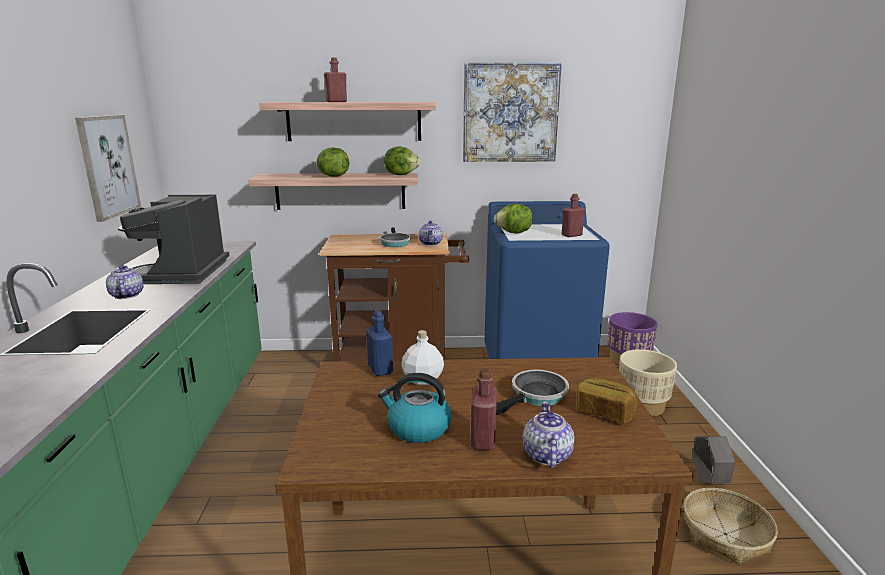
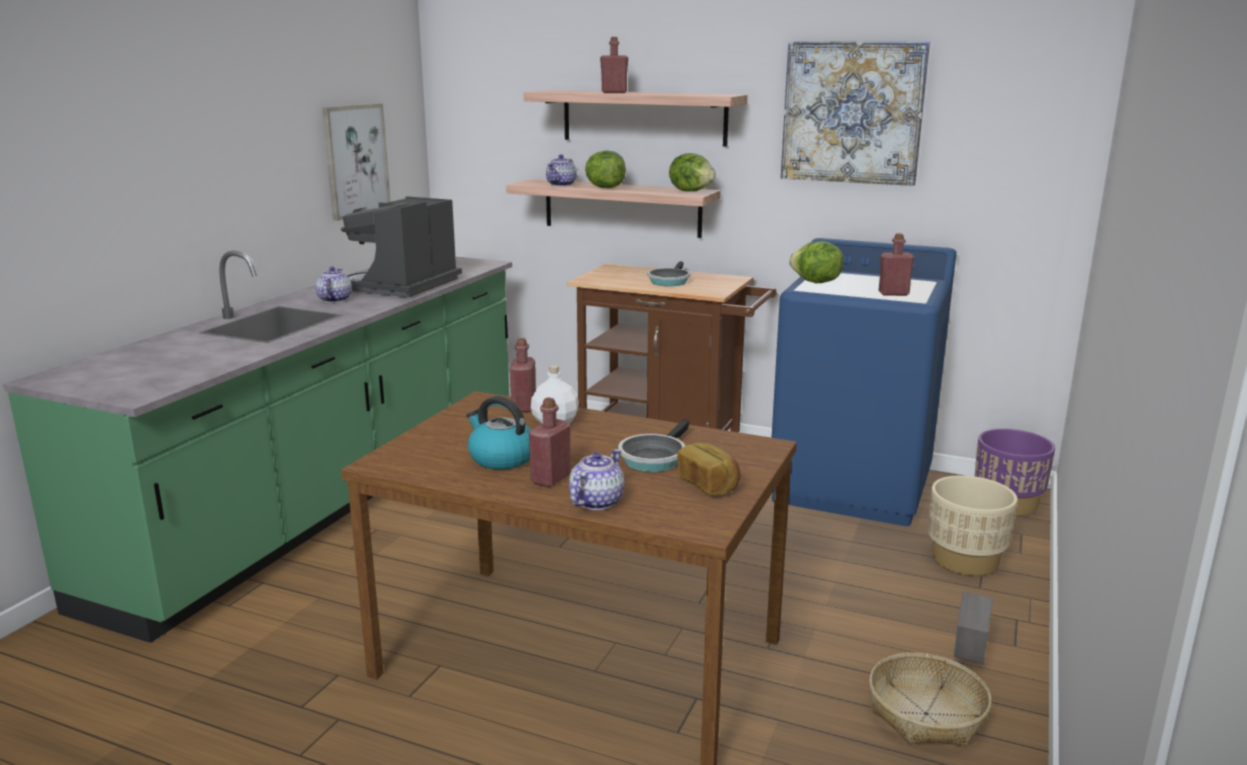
camera: 25 degrees right, 0 degrees up
blue bottle [366,310,393,376] -> red bottle [509,338,536,412]
teapot [418,221,443,246] -> teapot moved to [546,154,577,186]
frying pan [496,370,569,415] -> frying pan turned 135 degrees clockwise [618,419,690,472]

